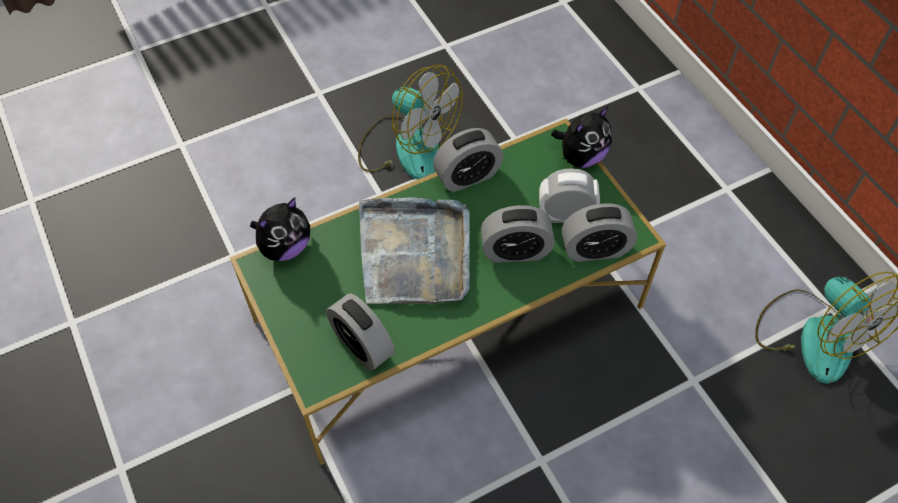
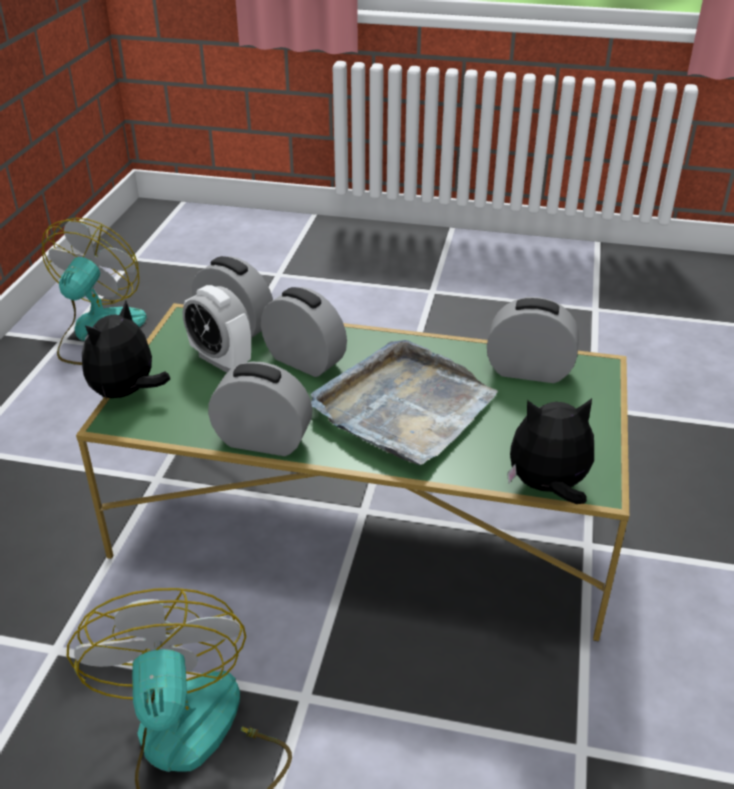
camera: 140 degrees left, 20 degrees down
alarm clock [326,294,395,371] -> alarm clock turned 75 degrees counterclockwise [487,297,579,383]
plush toy [551,106,612,168] -> plush toy turned 60 degrees counterclockwise [82,300,170,400]

